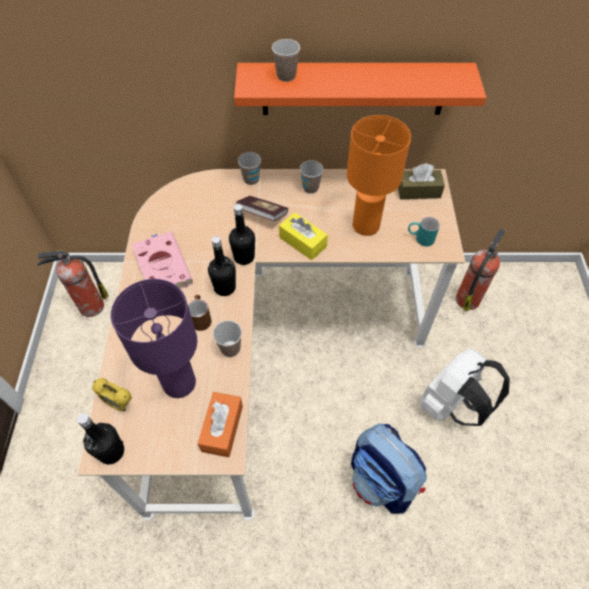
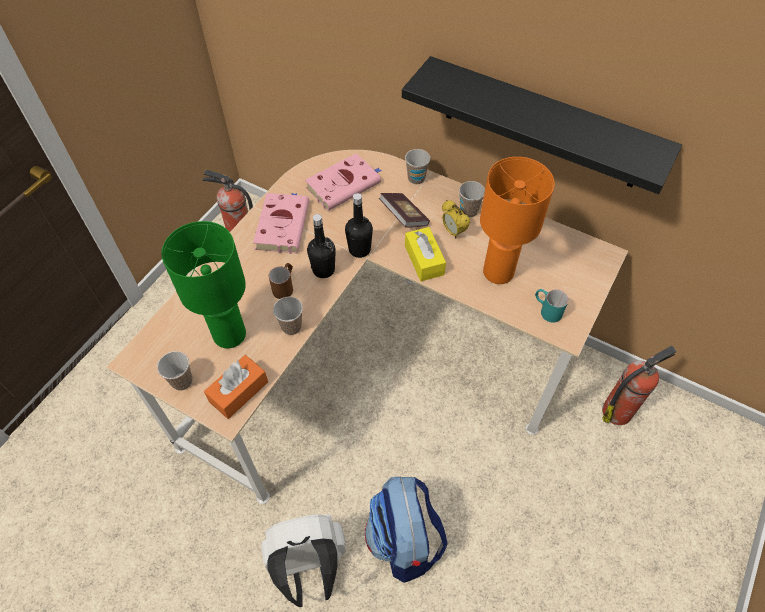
camera: 30 degrees right, 0 degrees up
black bottle [77,413,124,464] -> none
alarm clock [92,378,132,411] -> alarm clock moved to [442,200,470,238]
purple table lamp [111,279,197,398] -> green table lamp [161,221,246,348]
orange shelf [234,63,487,115] -> black shelf [402,56,682,194]
cup [272,39,300,82] -> cup moved to [157,351,192,390]
brown tissue box [398,163,445,199] -> none
white backpack [419,348,510,426] -> white backpack moved to [261,514,346,607]
none -> pink book [305,153,382,211]

